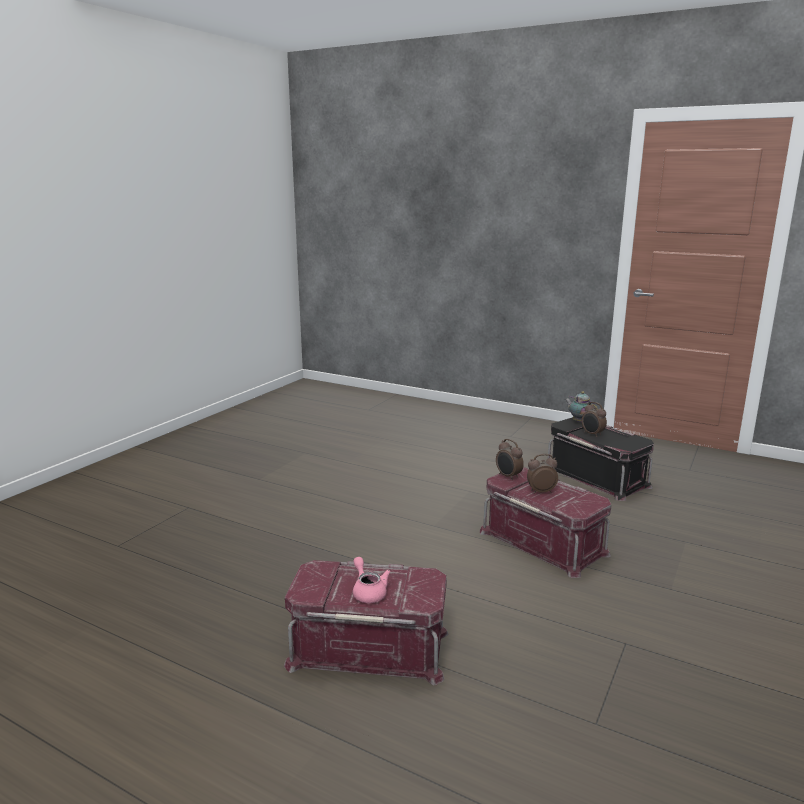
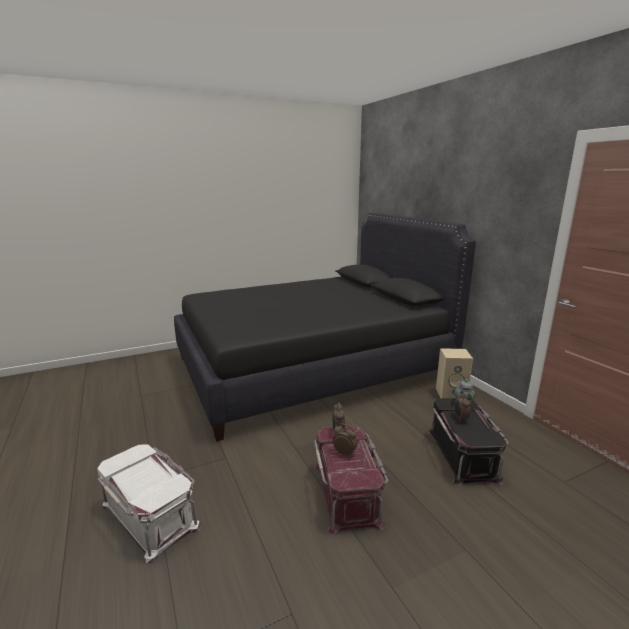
camera: 35 degrees right, 0 degrees up
red storage box [284,560,449,685] -> white storage box [97,444,201,564]
pink teapot [353,557,391,603] -> none
none -> black bed [174,213,476,442]
none -> beige speaker [436,348,473,398]

